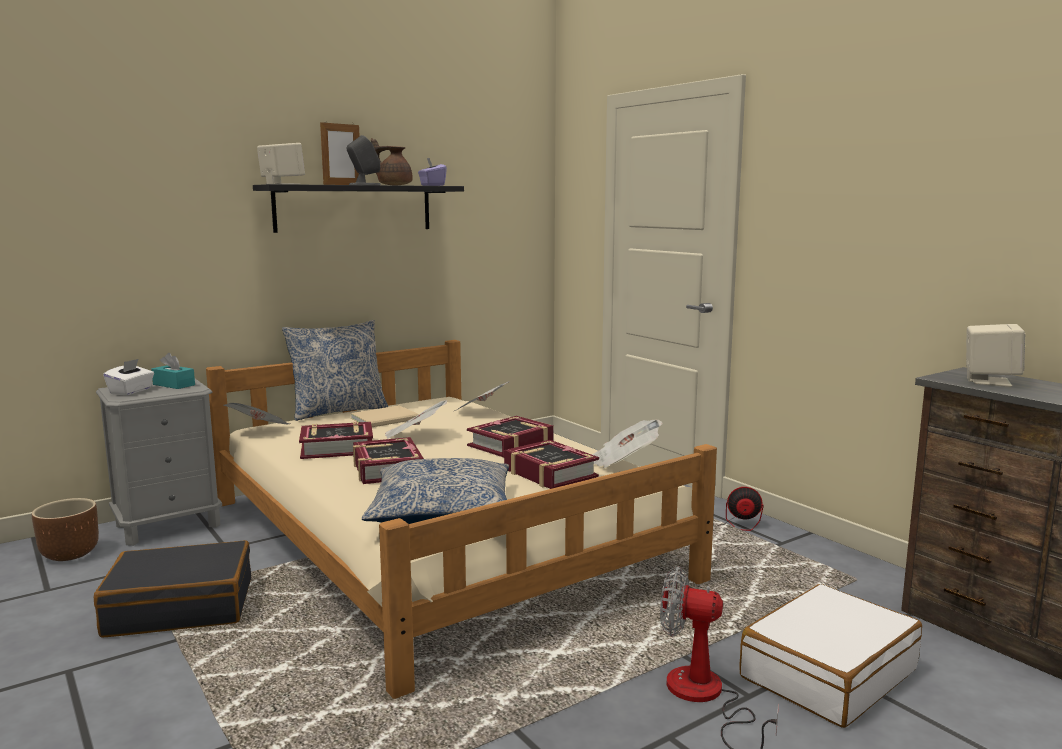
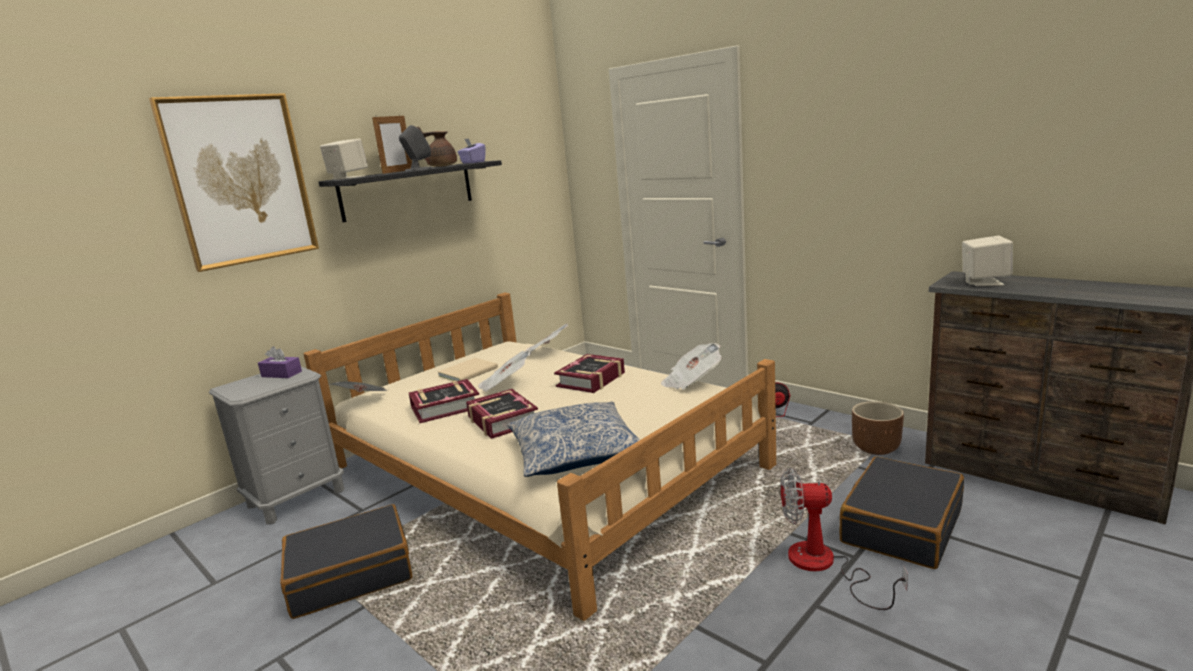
camera: 10 degrees left, 5 degrees up
brown planter [32,498,99,561] -> brown planter moved to [852,401,904,455]
white tissue box [103,359,154,395] -> none
turquoise tissue box [151,353,195,389] -> purple tissue box [258,346,302,378]
pillow [282,320,388,421] -> none
book [504,440,599,489] -> none
white suitcase [740,584,922,728] -> black suitcase [839,456,964,569]
none -> picture [149,93,319,272]

